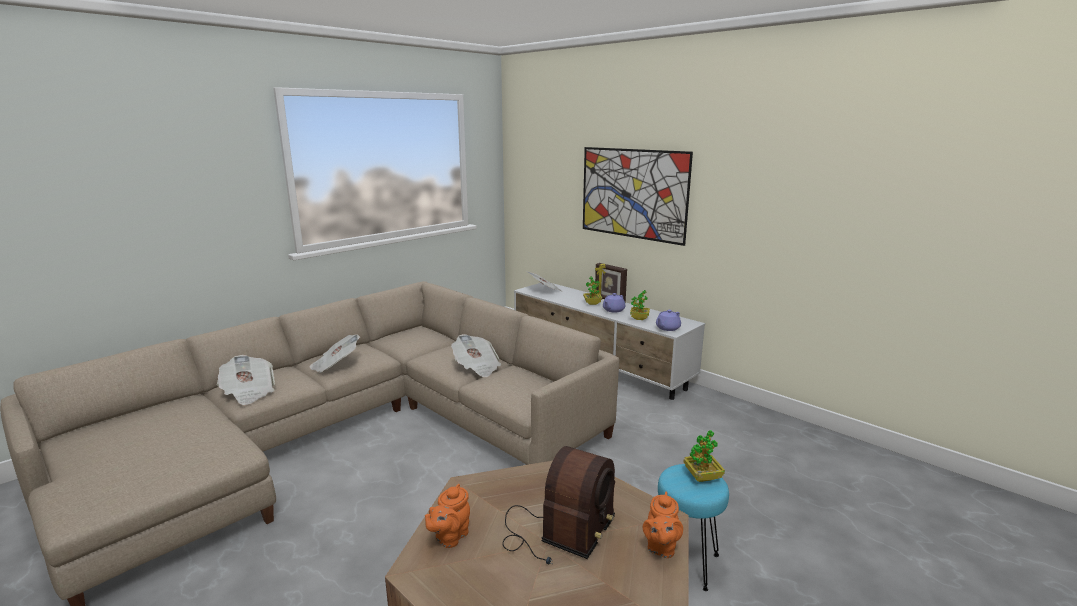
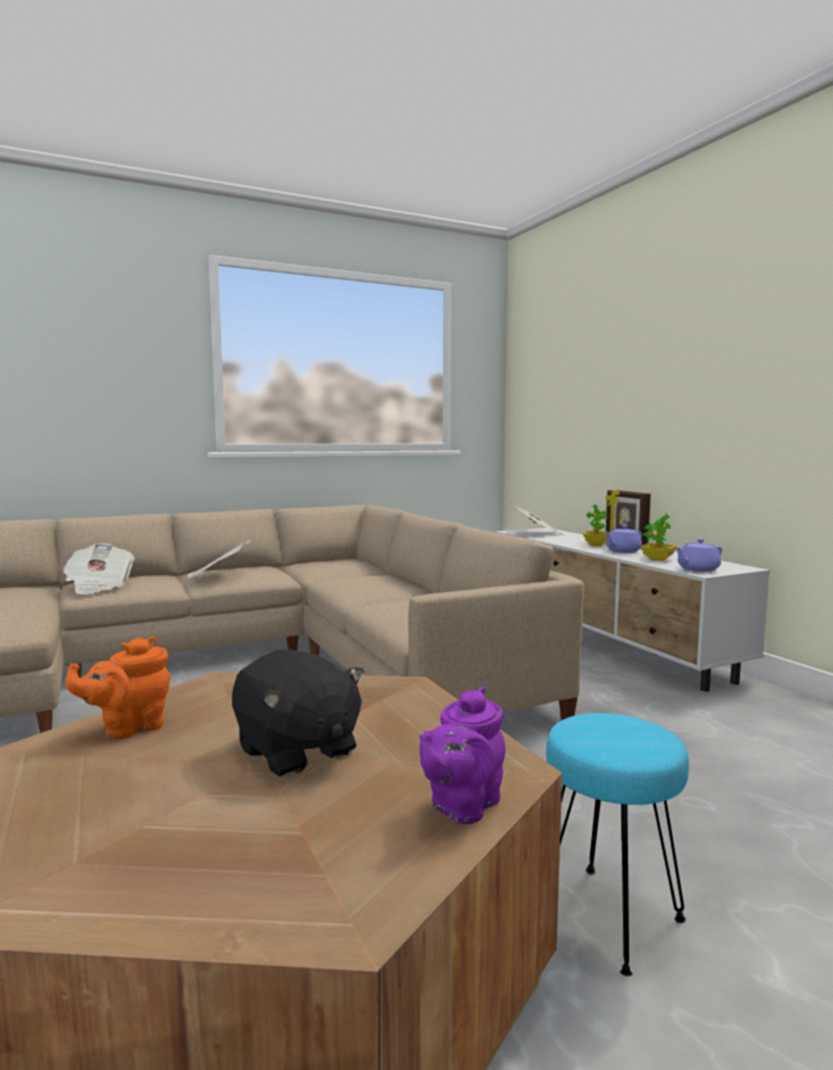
camera: 20 degrees right, 10 degrees down
newspaper [451,334,501,377] -> none
radio [502,446,615,565] -> black plush toy [232,650,364,777]
picture [583,147,693,246] -> none
orange teapot [643,491,683,558] -> purple teapot [419,687,506,824]
potted plant [684,430,725,482] -> none

